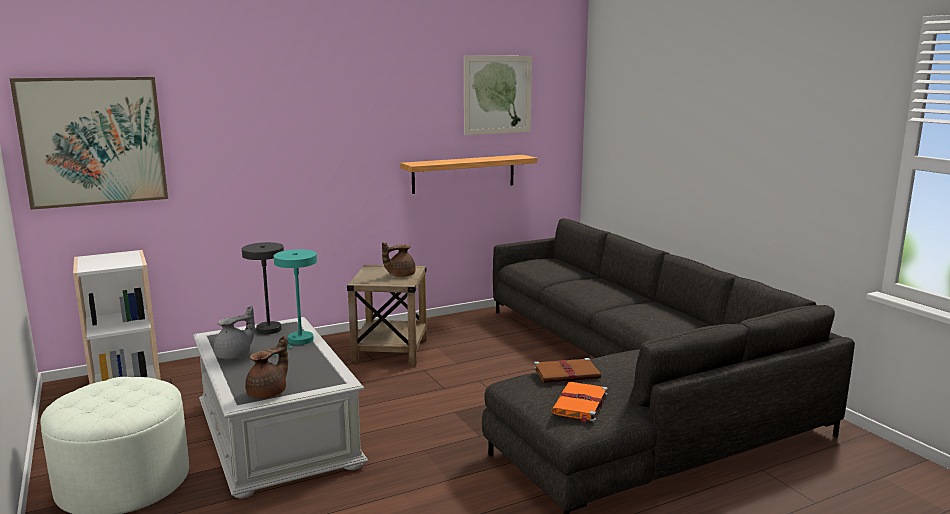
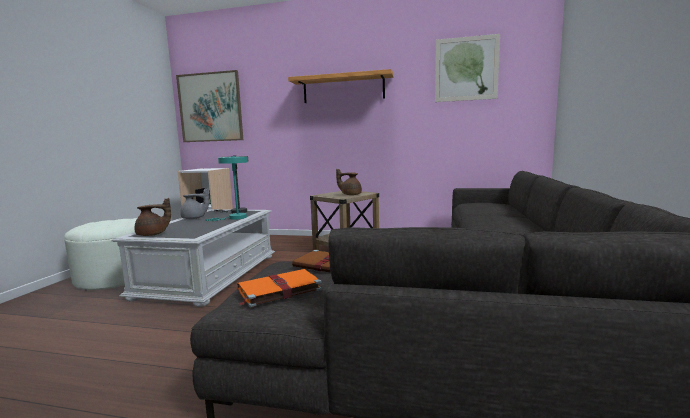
camera: 40 degrees right, 5 degrees down
shelf [400,155,537,194] -> shelf moved to [288,69,394,103]

